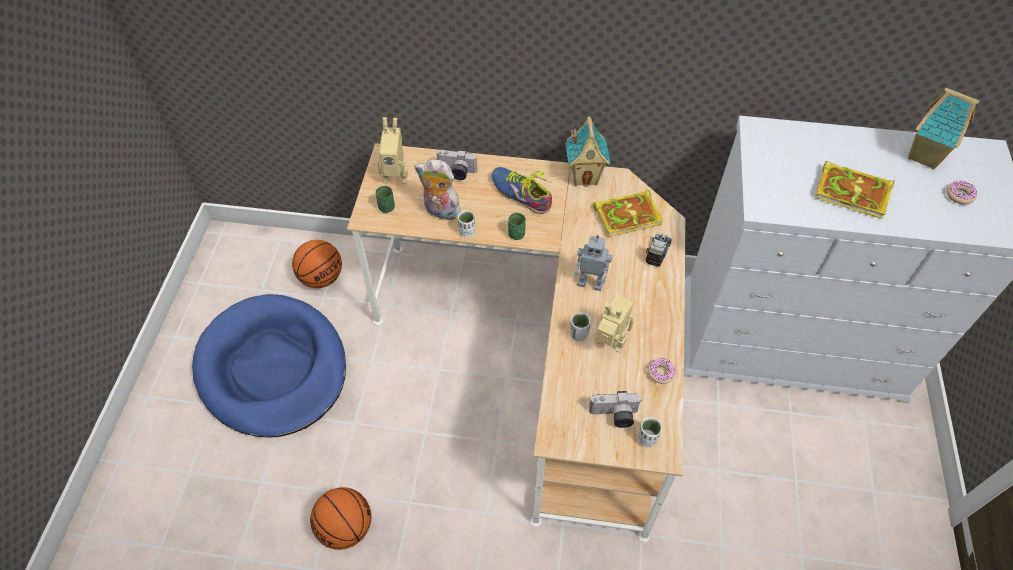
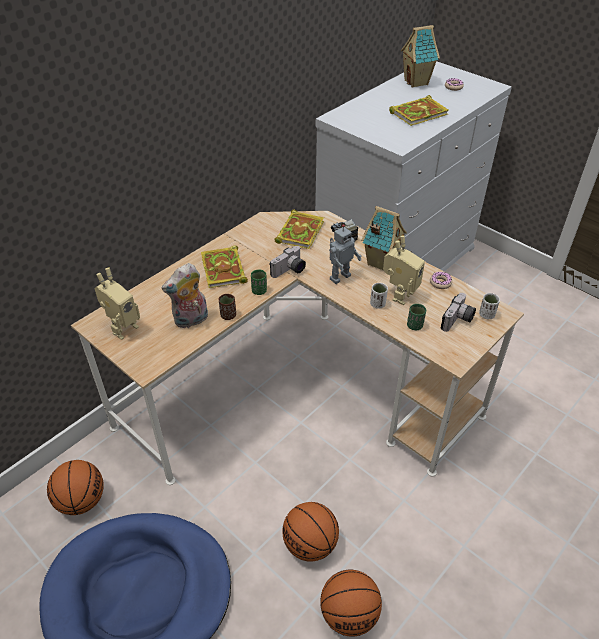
camera: 55 degrees left, 10 degrees down
green cup [376,186,395,213] -> green cup moved to [407,304,426,330]
camera [437,149,477,180] -> camera moved to [270,246,306,278]
white cup [458,210,475,238] -> brown cup [219,294,236,320]
shoe [491,167,553,214] -> book [201,246,248,288]
toy house [565,117,610,187] -> toy house moved to [361,206,407,272]
toy robot [596,295,634,353] -> toy robot turned 150 degrees clockwise [383,235,425,305]
none -> basketball [282,502,339,562]

